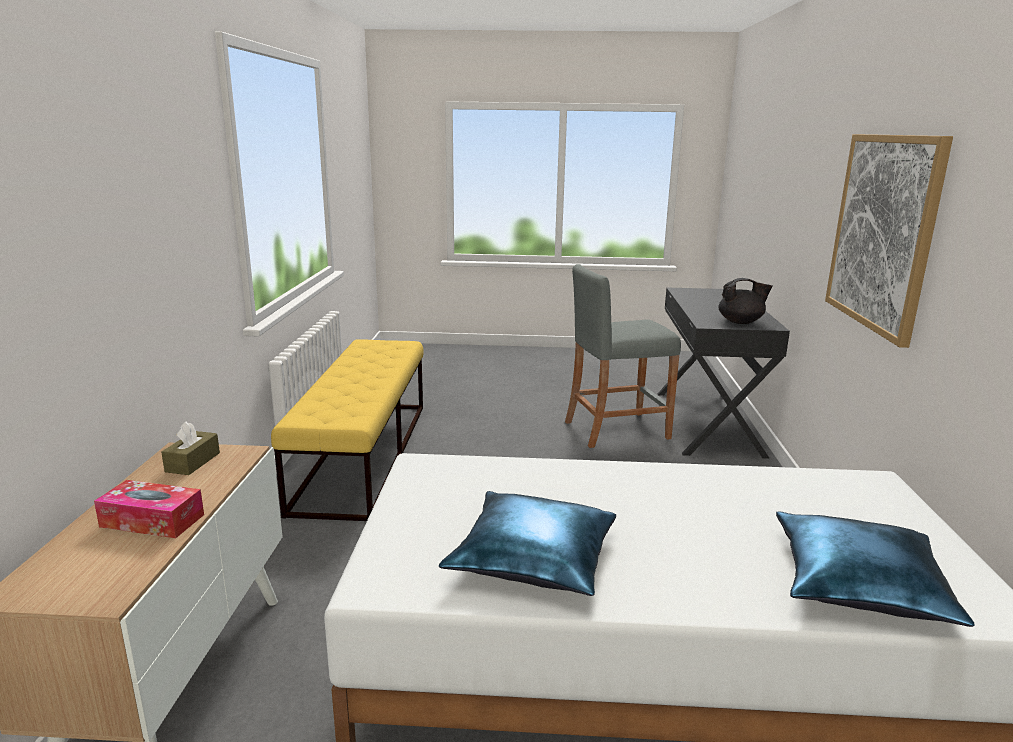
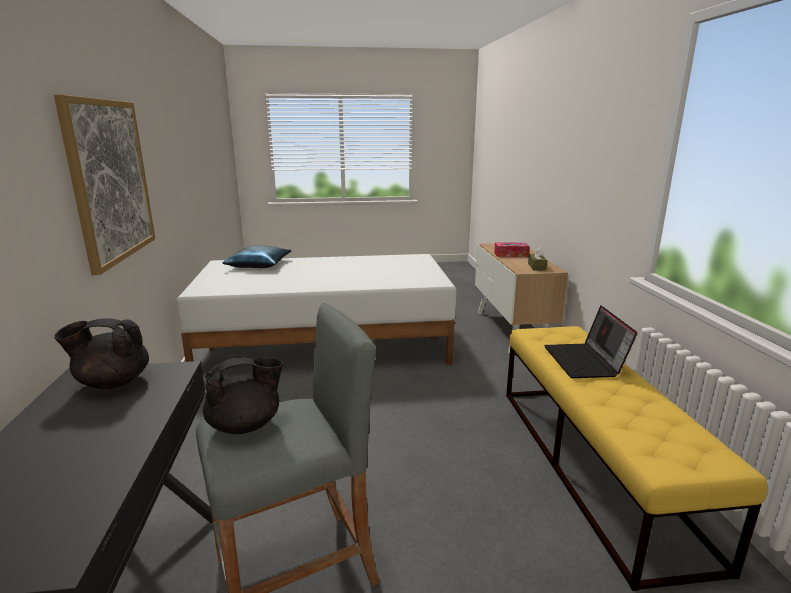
camera: 170 degrees right, 0 degrees up
blue pillow [439,491,616,596] -> none
none -> black teapot [203,357,283,434]
none -> laptop [544,305,637,378]

